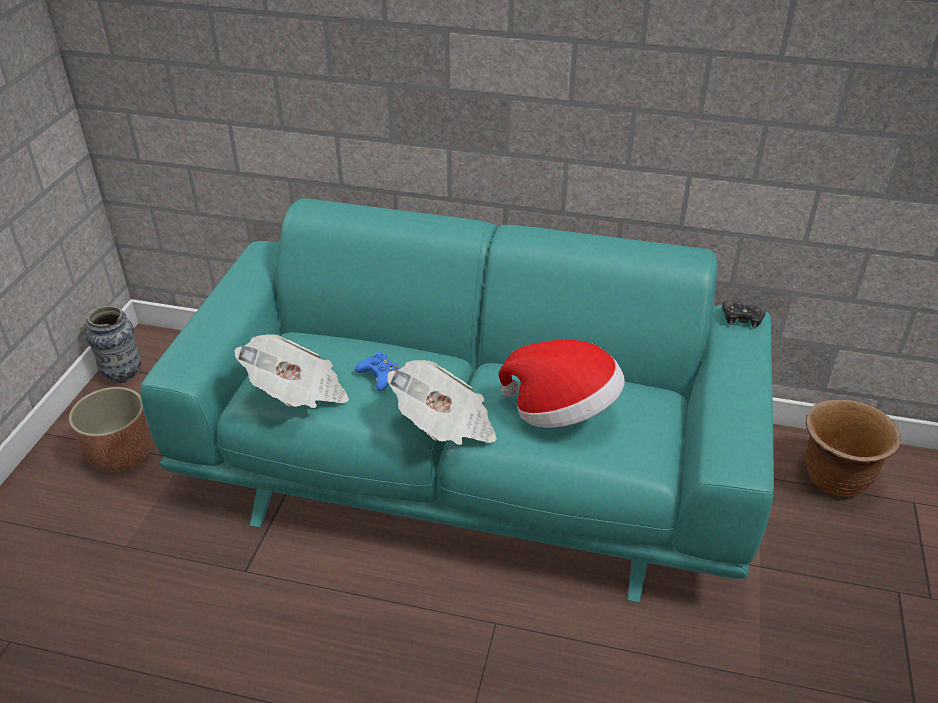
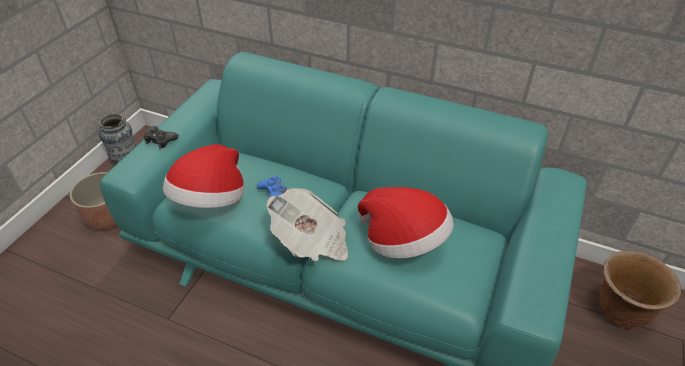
camera: 10 degrees right, 5 degrees up
newspaper [234,334,349,408] -> hat [163,144,244,208]
black game controller [722,301,766,329] -> black game controller moved to [144,126,179,149]

